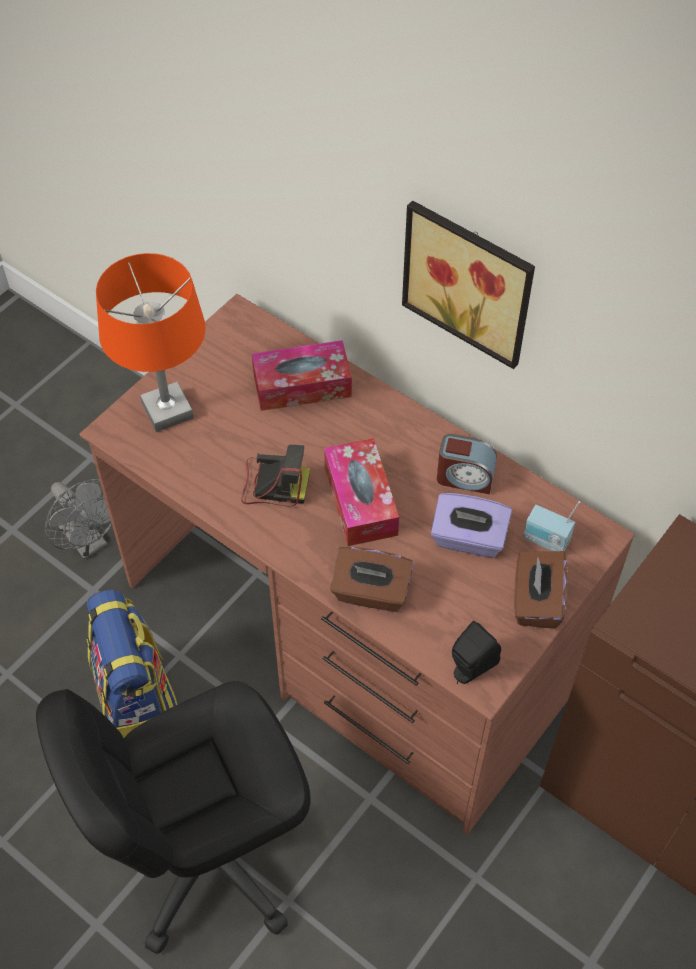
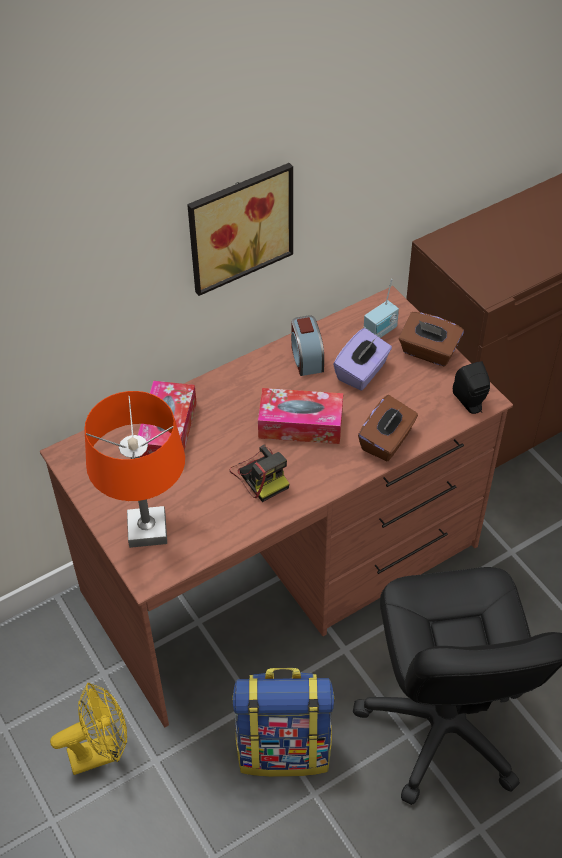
camera: 70 degrees left, 5 degrees down
grey fan [45,479,112,559] -> yellow fan [50,683,127,775]
camera [241,445,310,506] -> camera turned 120 degrees clockwise [230,444,289,502]
alarm clock [437,434,497,494] -> alarm clock turned 135 degrees clockwise [291,315,324,376]

